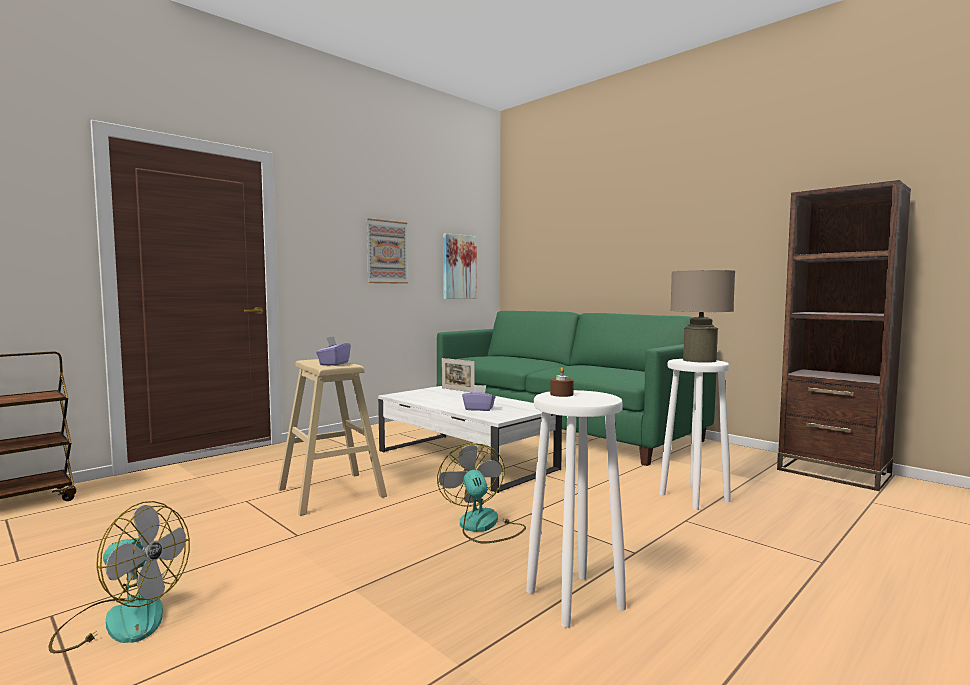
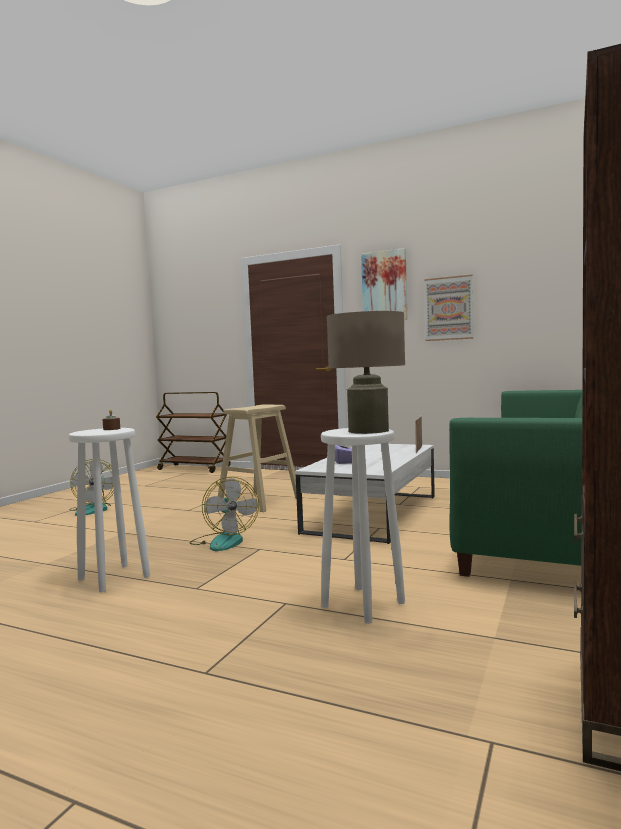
camera: 70 degrees right, 0 degrees up
purple tissue box [316,336,351,366] -> none
fan [437,443,526,543] -> fan turned 105 degrees clockwise [190,477,259,551]
picture [443,233,477,299] -> picture moved to [361,248,407,320]

